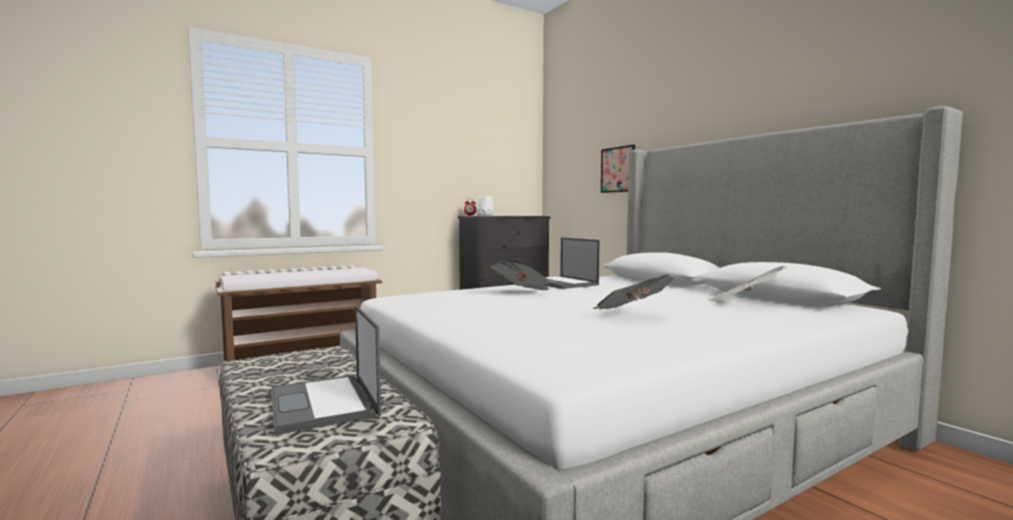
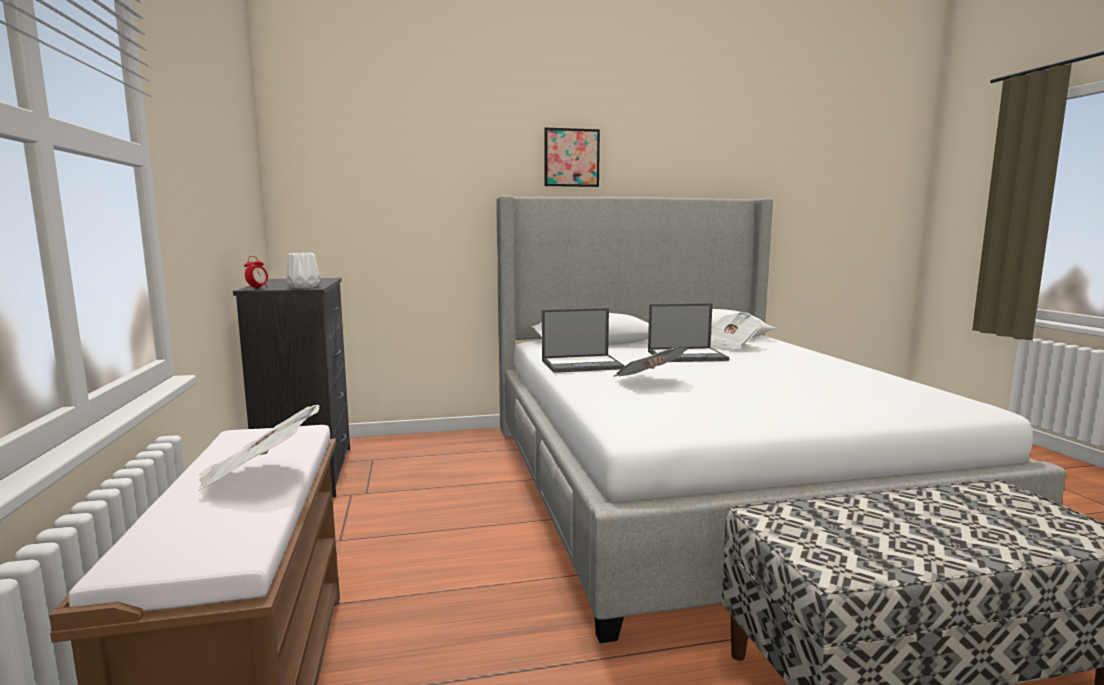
camera: 70 degrees left, 5 degrees up
laptop [271,305,381,435] -> laptop moved to [648,303,729,362]
newspaper [593,274,674,309] -> newspaper moved to [198,405,320,491]
picture [601,145,635,193] -> picture moved to [544,128,600,187]

